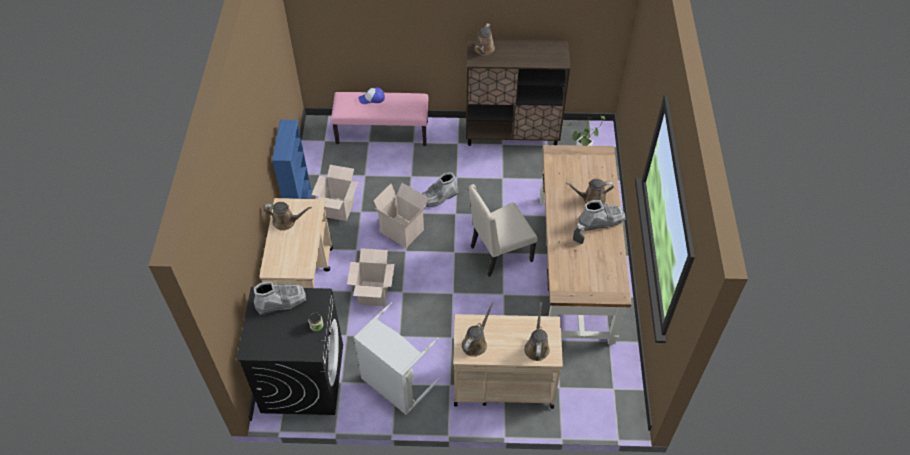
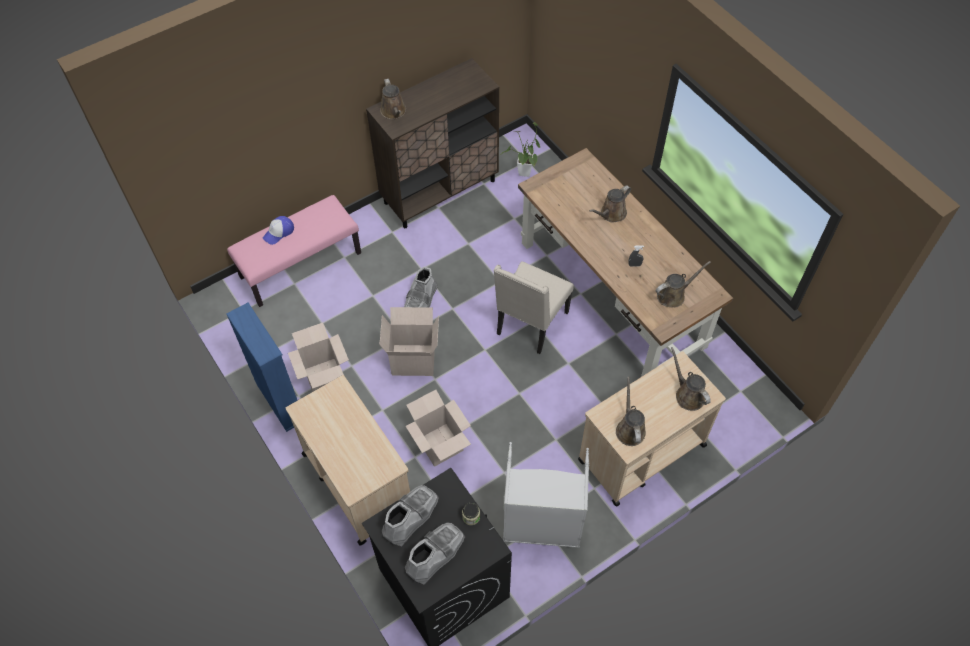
camera: 35 degrees left, 5 degrees up
brown watering can [264,202,312,231] -> brown watering can moved to [656,261,711,308]
grey boot [579,200,626,231] -> grey boot moved to [405,523,465,585]

